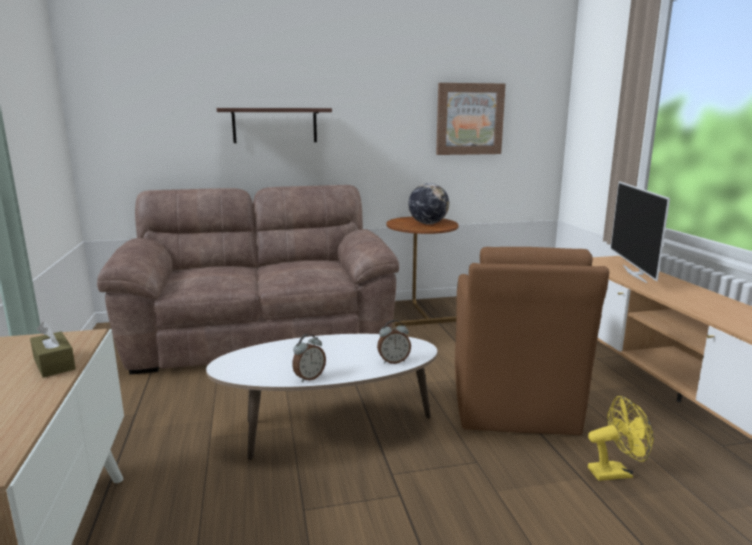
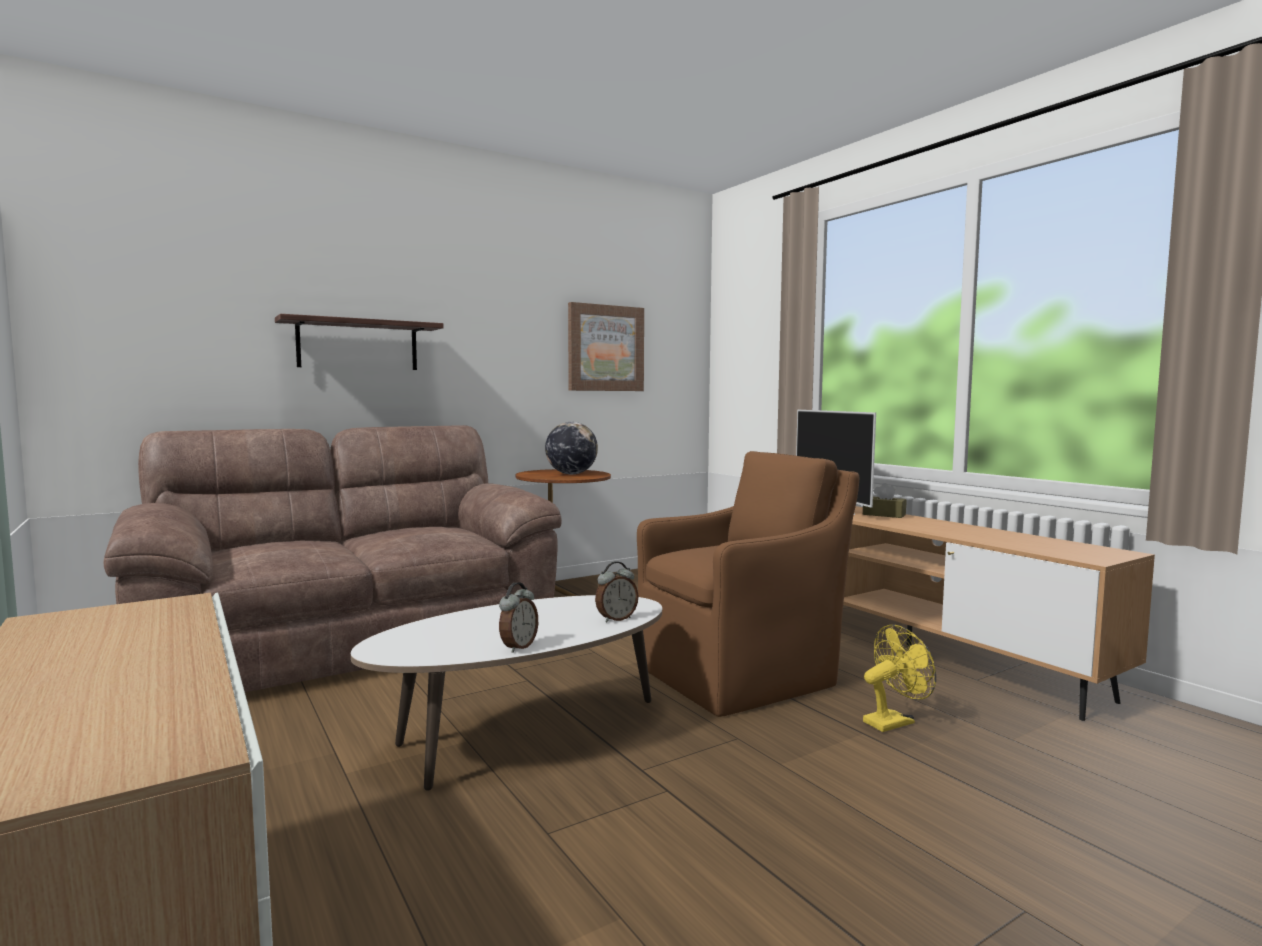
camera: 20 degrees left, 10 degrees down
brown tissue box [30,322,76,378] -> brown tissue box moved to [863,483,906,518]
brown armchair [455,247,609,435] -> brown armchair turned 105 degrees counterclockwise [637,451,859,717]

